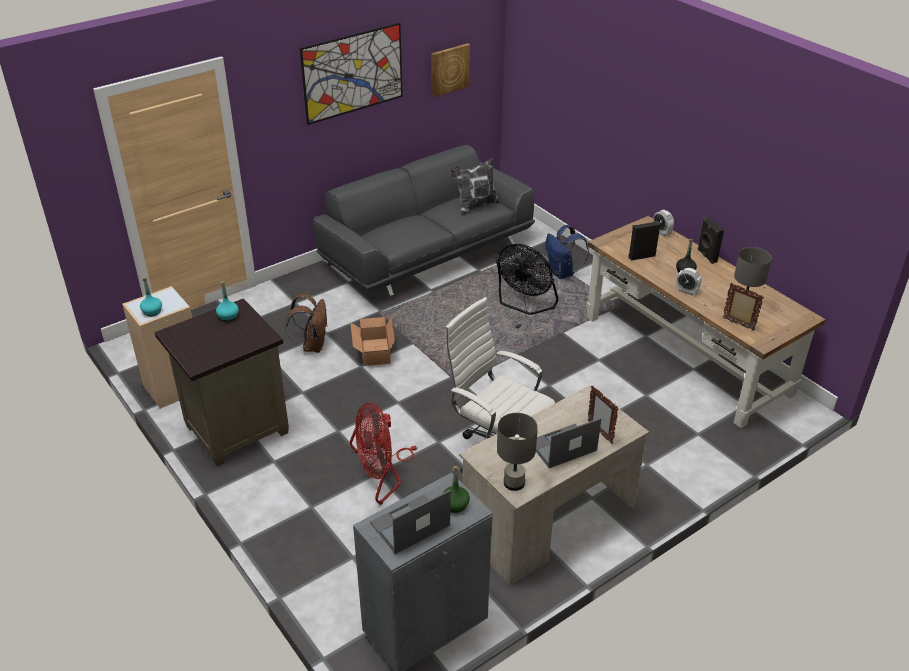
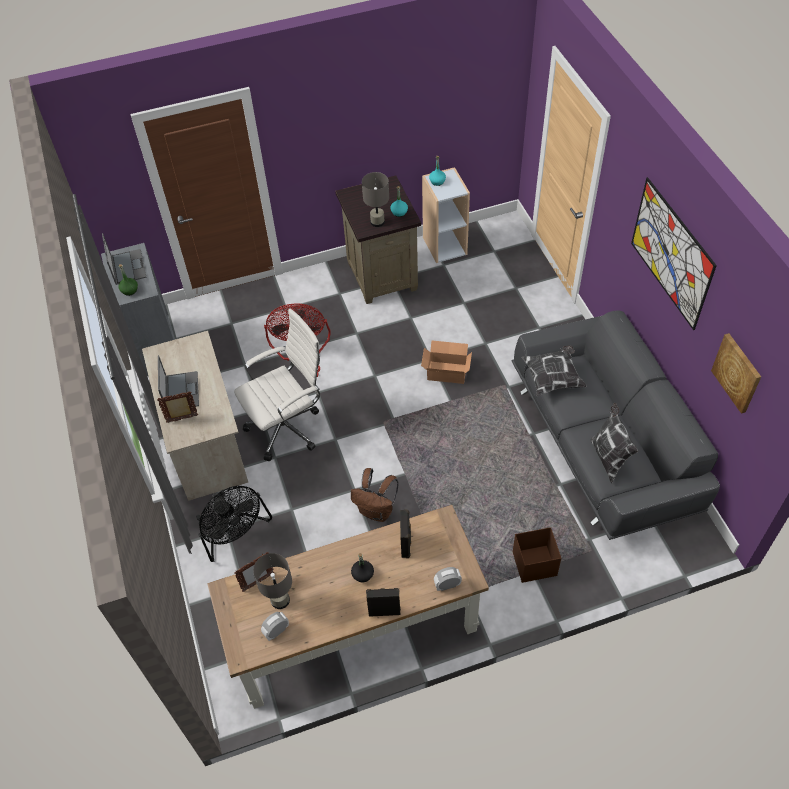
camera: 110 degrees right, 15 degrees up
brown backpack [285,294,327,353] -> brown backpack moved to [351,468,399,522]
black fan [496,244,559,329] -> black fan moved to [196,486,272,562]
grey table lamp [497,413,538,491] -> grey table lamp moved to [362,172,389,227]
blue backpack [545,225,589,279] -> brown storage box [513,527,561,583]
alarm clock [676,268,702,295] -> alarm clock moved to [261,612,289,641]
none -> pillow [522,345,587,396]

